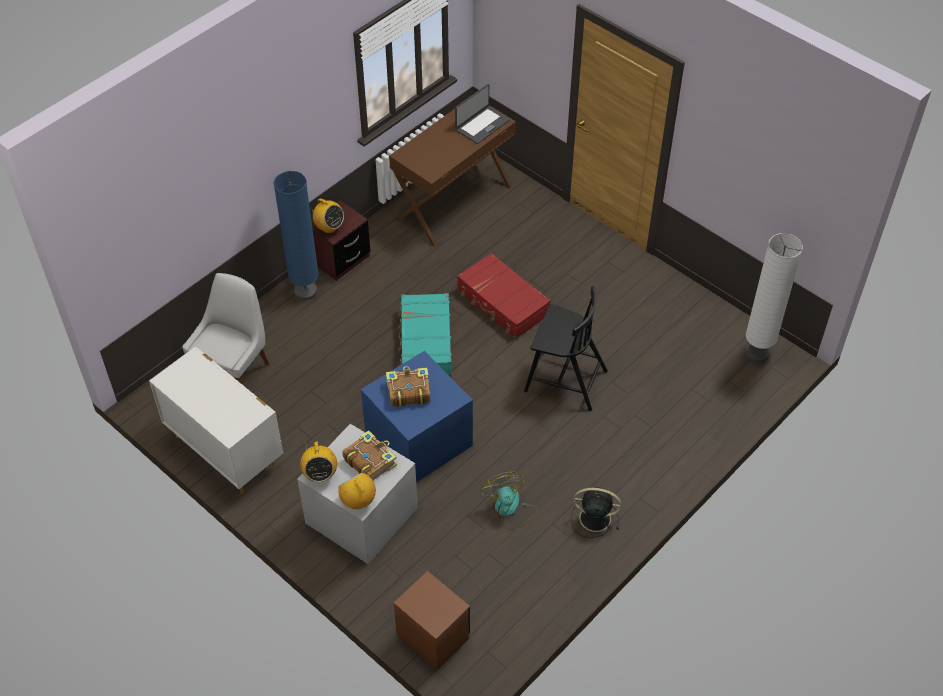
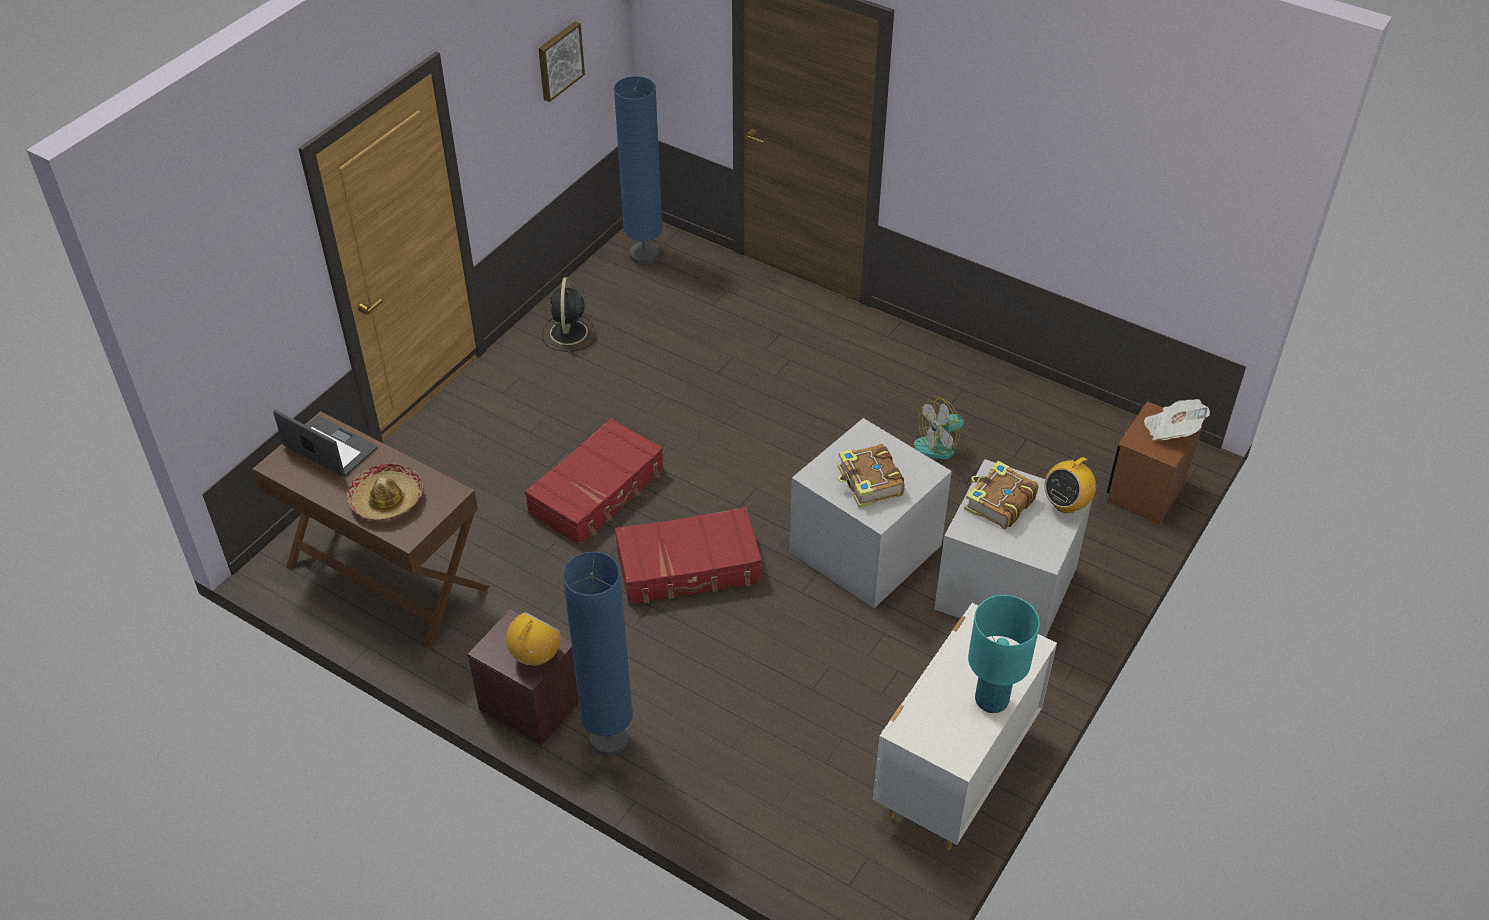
camera: 100 degrees left, 5 degrees down
white chair [182,273,269,384] -> none
radio [300,441,337,482] -> none
blue storage box [361,351,473,482] -> grey storage box [789,418,952,608]
turquoise suitcase [398,293,452,376] -> red suitcase [615,507,762,605]
black chair [524,286,608,411] -> none
black fan [571,487,621,538] -> black fan moved to [542,277,596,352]
white floor lamp [745,233,803,363] -> blue floor lamp [614,76,662,265]
none -> hat [347,463,423,520]
none -> picture [538,21,585,102]
none -> turquoise table lamp [968,595,1040,713]
none -> newspaper [1144,399,1210,441]

